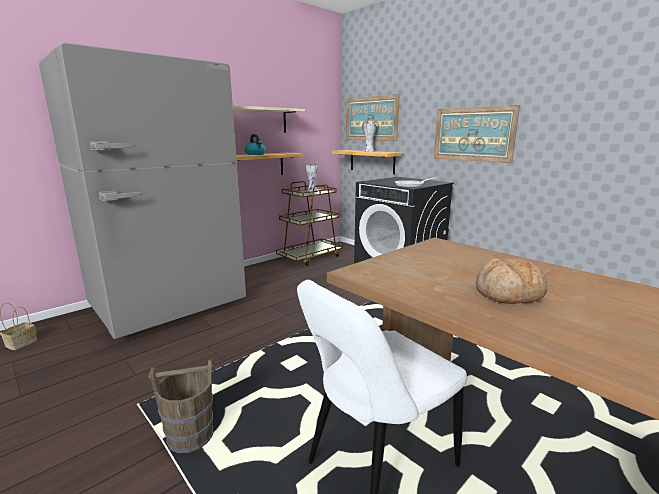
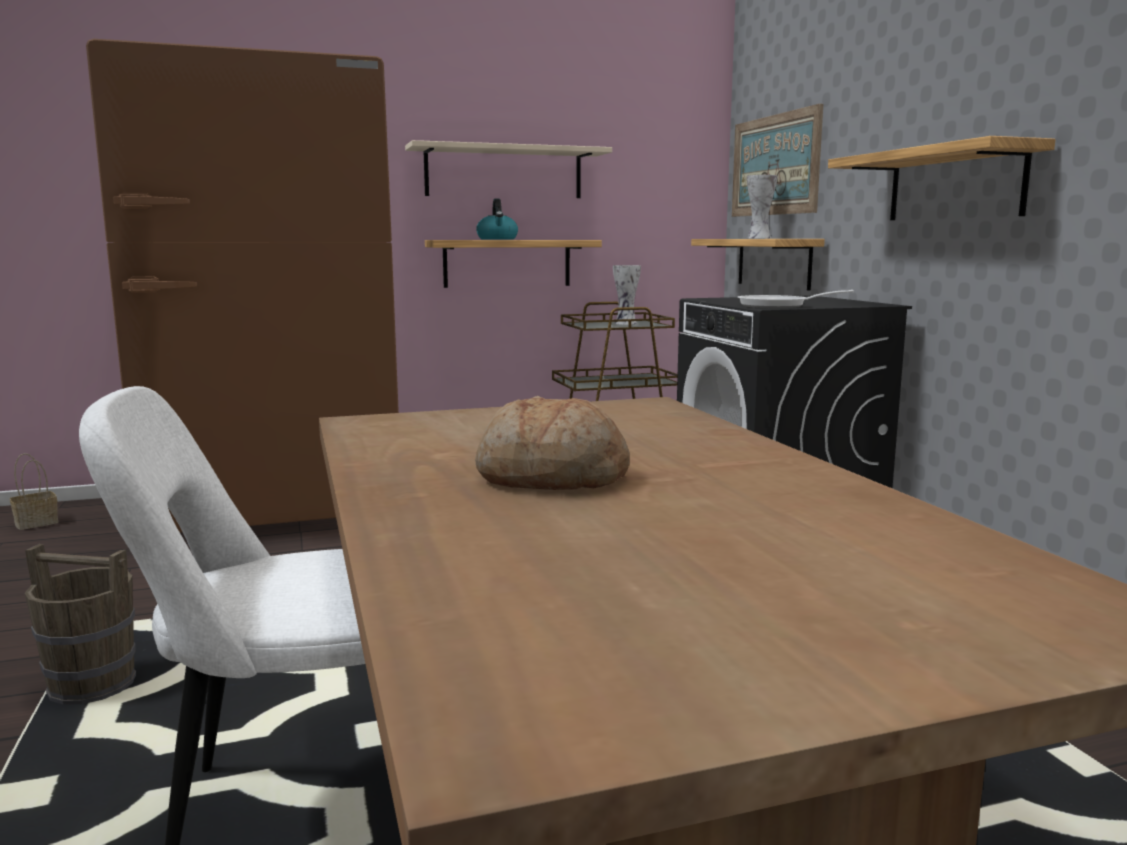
camera: 25 degrees right, 5 degrees down
grey fridge [39,42,246,339] -> brown fridge [86,39,399,533]
picture [434,105,520,163] -> shelf [828,136,1056,220]

